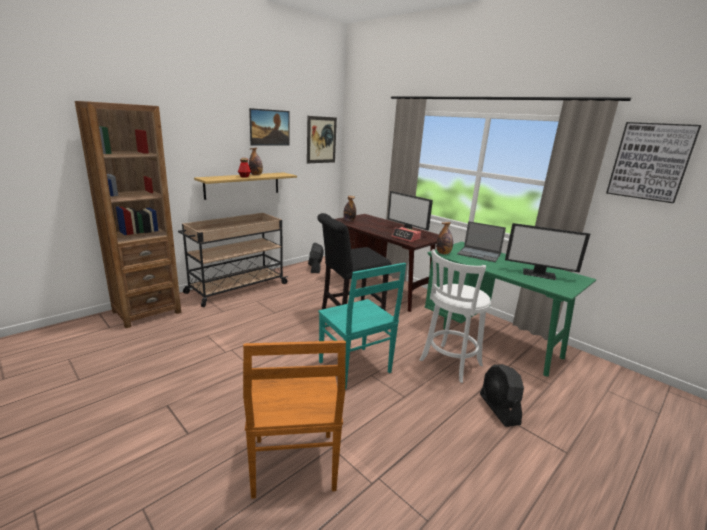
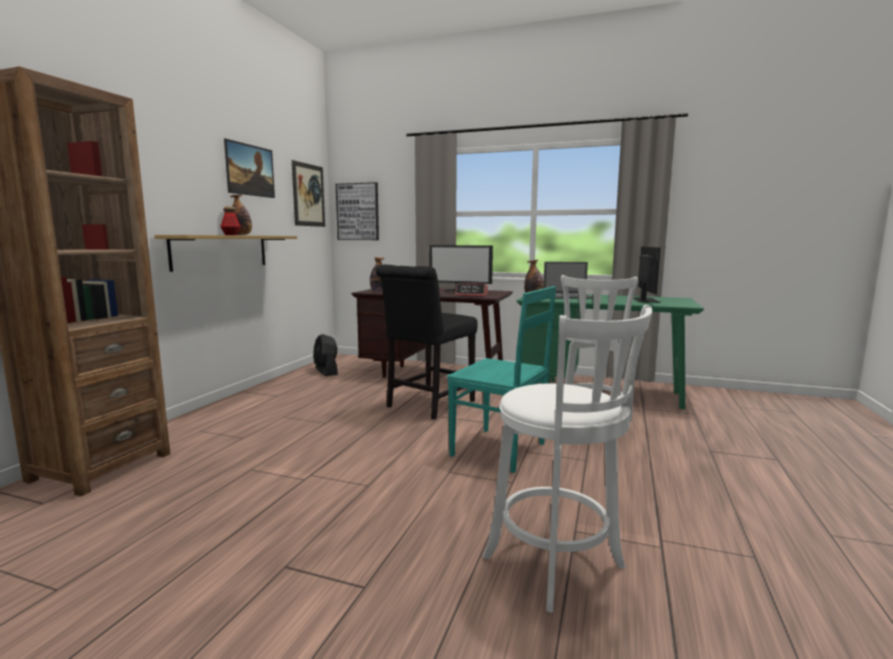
camera: 25 degrees left, 10 degrees down
beige cart [178,213,288,307] -> none
brown chair [243,341,346,499] -> white stool [483,305,652,613]
black fan [480,364,524,427] -> none
monitor [505,223,590,280] -> monitor turned 75 degrees counterclockwise [633,246,661,303]
picture [606,122,702,203] -> picture moved to [336,182,379,240]

